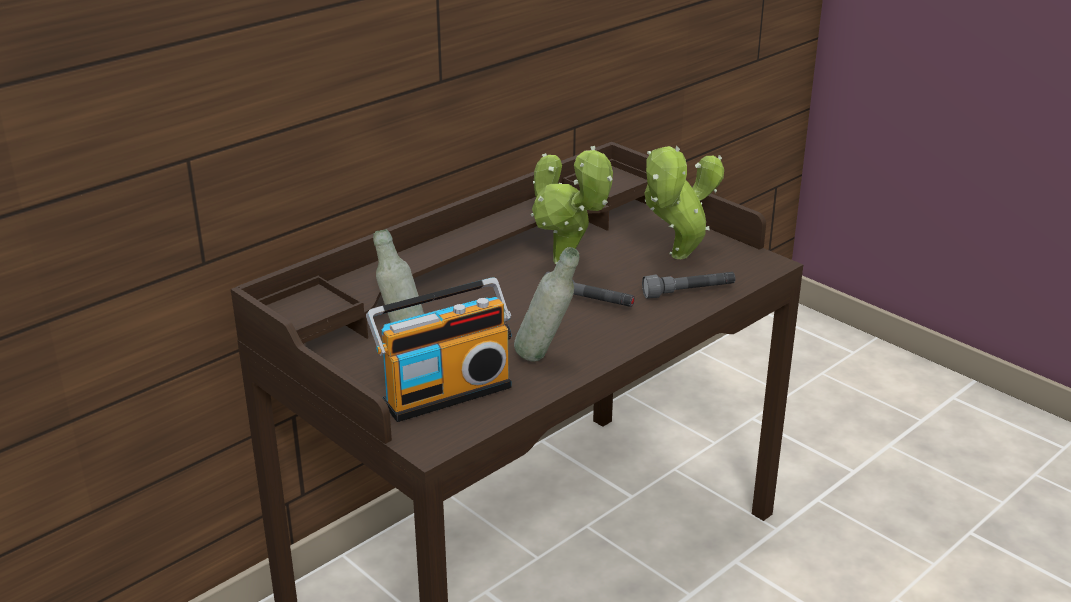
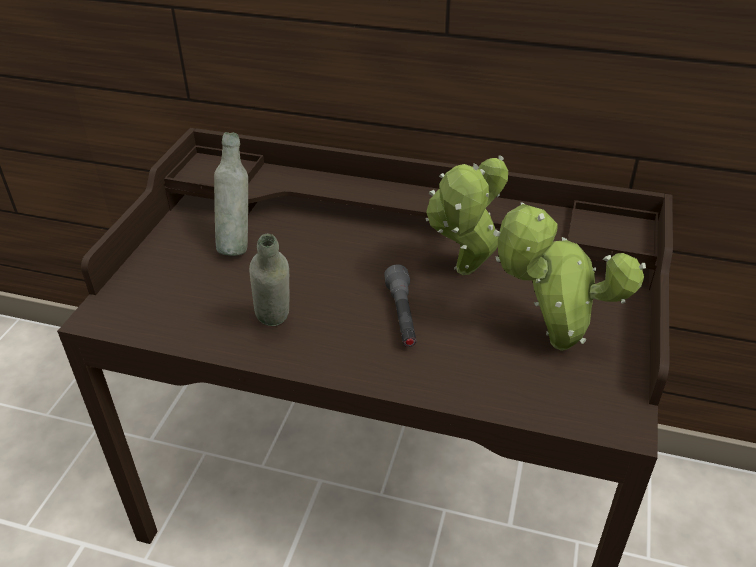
camera: 60 degrees right, 10 degrees up
radio [366,277,512,422] -> none
grey flashlight [642,272,735,299] -> none

